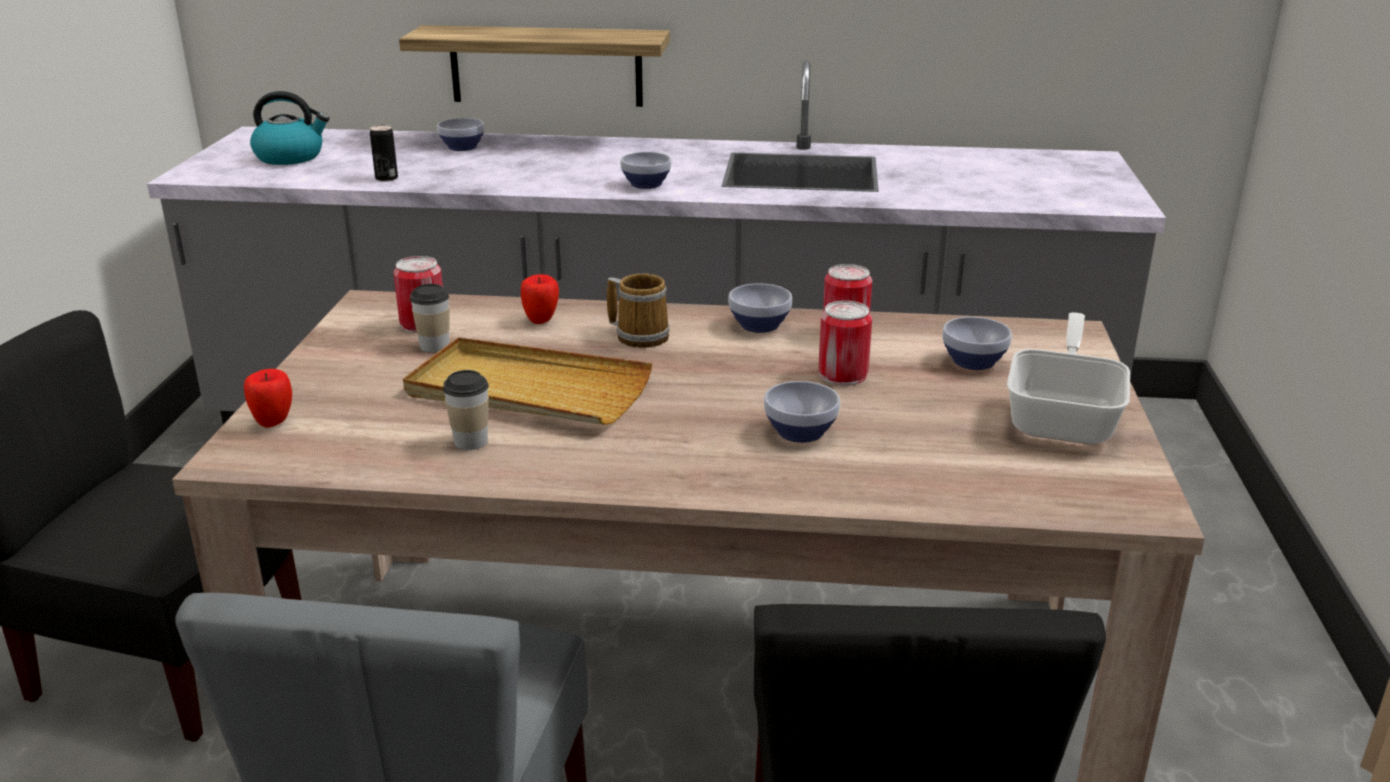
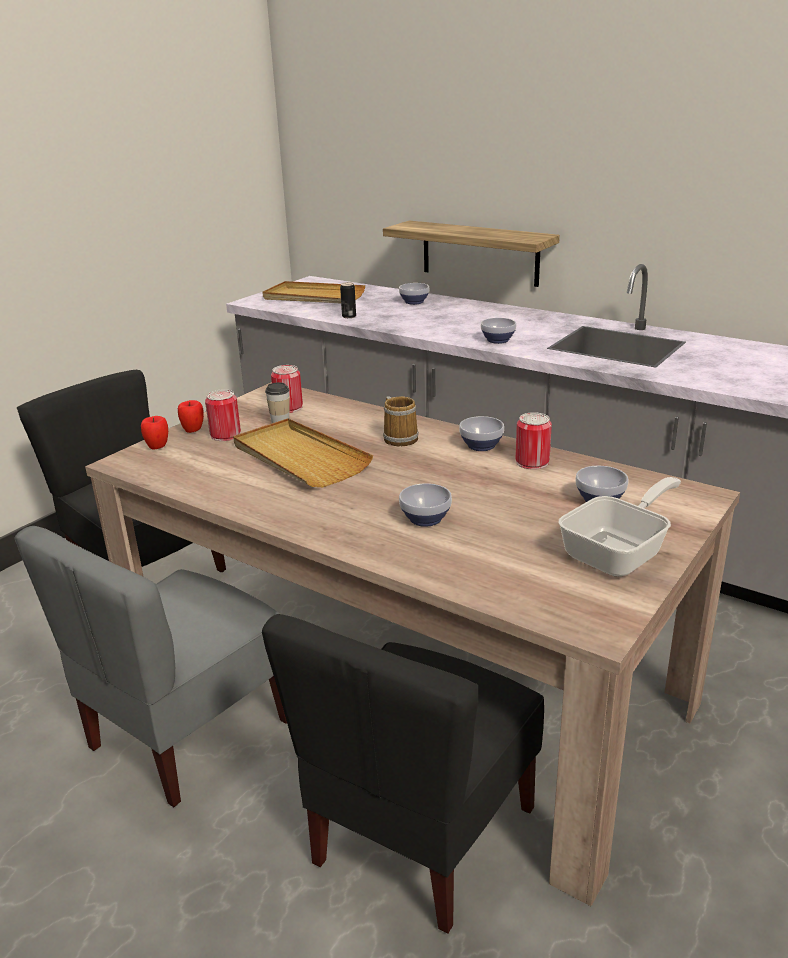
camera: 30 degrees right, 0 degrees up
kettle [250,91,329,165] -> beige tray [262,281,365,303]
cup [443,370,489,450] -> none
apple [521,274,559,324] -> apple moved to [178,400,204,433]
can [818,301,872,385] -> can moved to [205,389,241,441]

